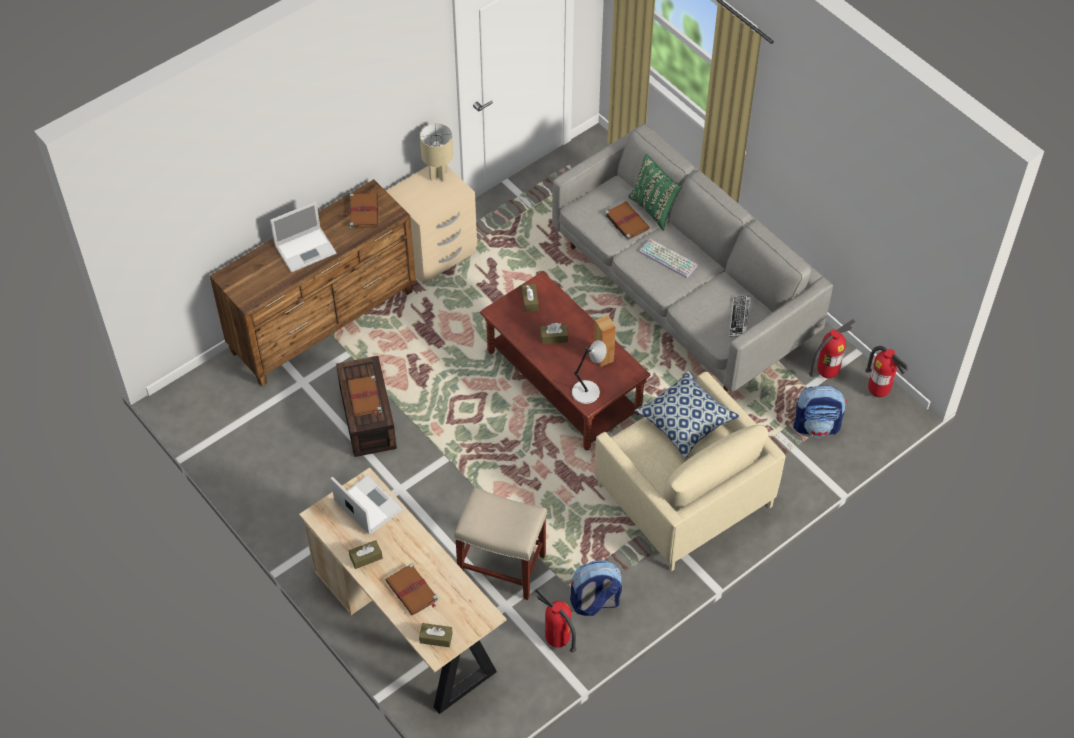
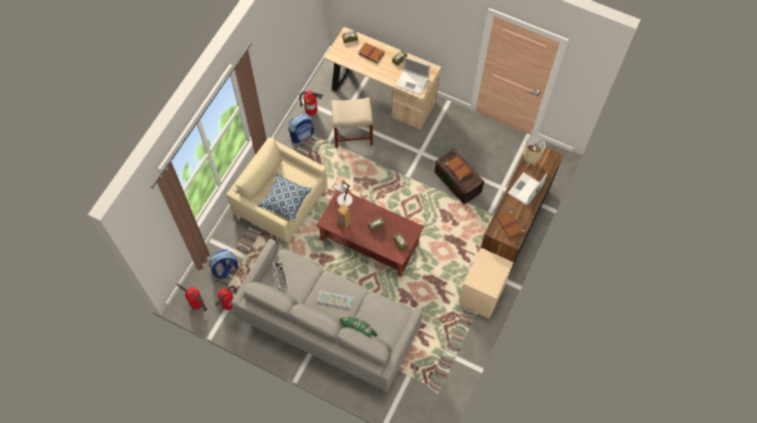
camera: 155 degrees right, 10 degrees up
beige table lamp [420,123,453,182] -> beige table lamp moved to [523,136,546,167]
brown book [605,202,650,240] -> none

